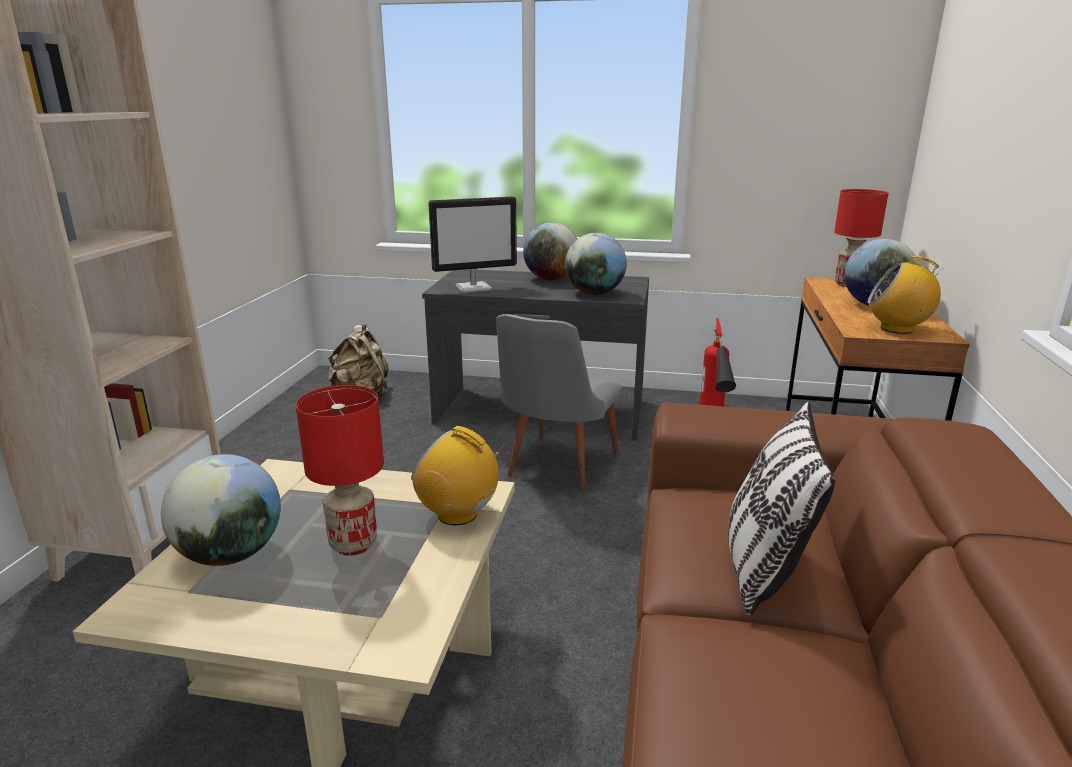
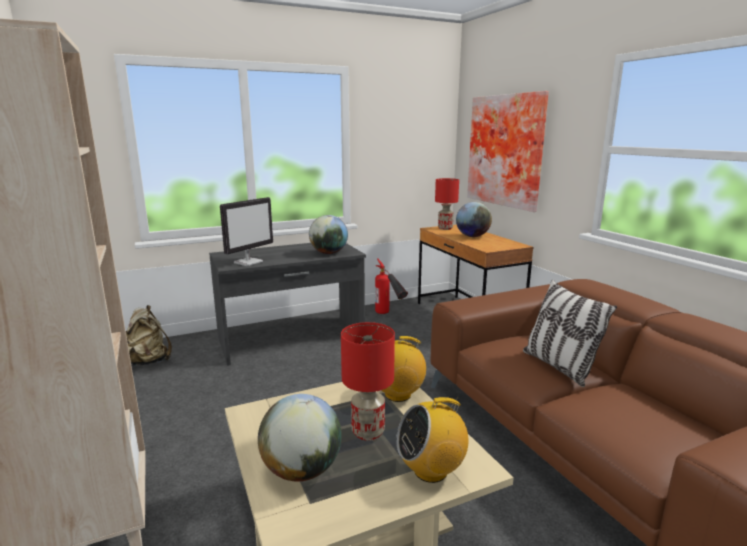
camera: 35 degrees left, 5 degrees down
grey chair [496,314,623,493] -> none
globe [523,222,577,280] -> none
radio [868,256,944,334] -> radio moved to [396,396,468,483]
none -> picture [467,91,549,212]

